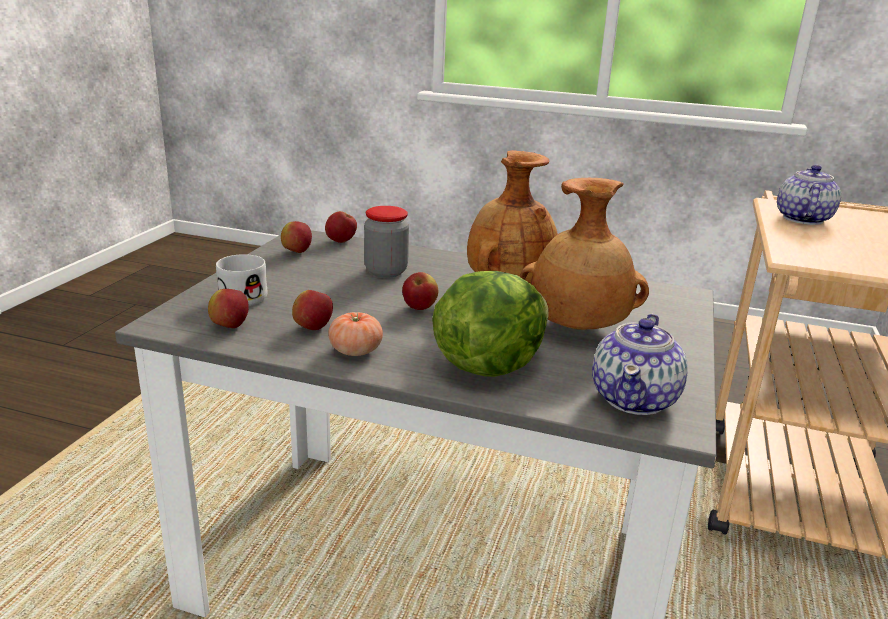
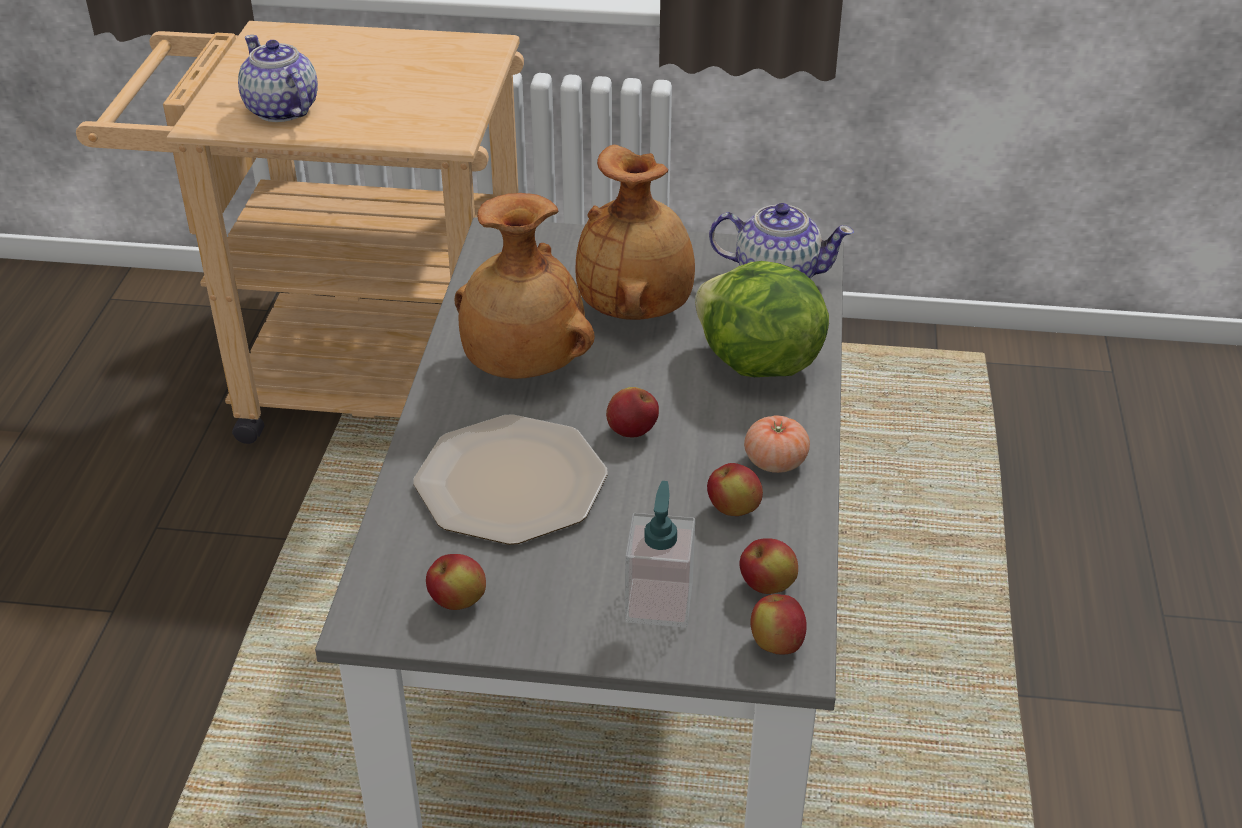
camera: 100 degrees left, 15 degrees up
white mug [216,254,268,306] -> soap dispenser [625,481,695,628]
apple [325,211,357,243] -> apple moved to [750,594,807,654]
jar [364,206,409,278] -> plate [413,414,608,545]
teapot [777,165,841,225] -> teapot turned 45 degrees clockwise [238,35,318,122]

